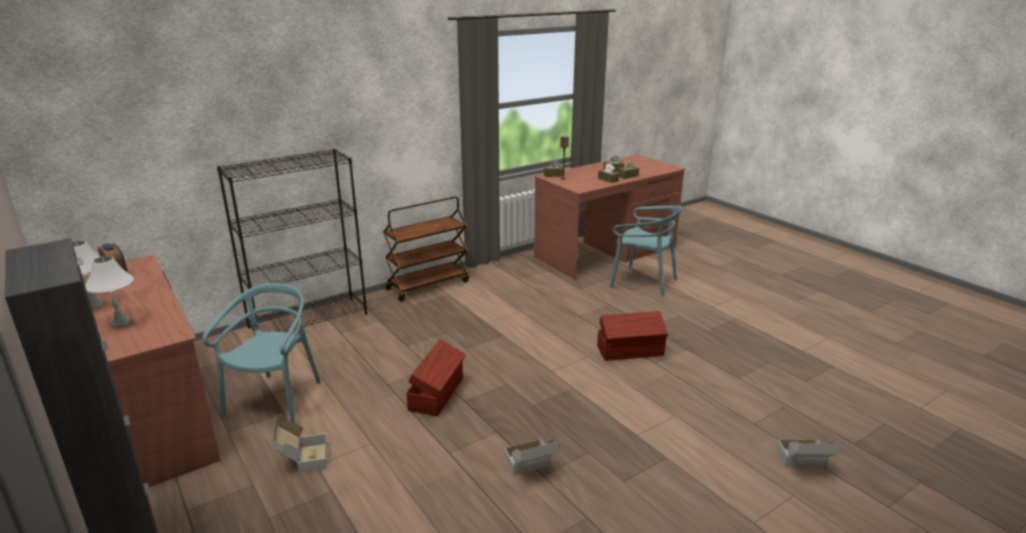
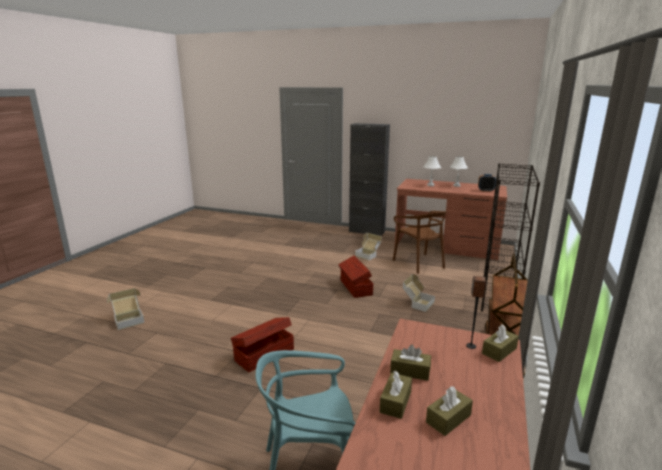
camera: 145 degrees right, 5 degrees down
turquoise chair [202,283,321,423] -> brown chair [393,211,447,274]
cardboard box [504,439,560,475] -> cardboard box moved to [403,274,435,312]

